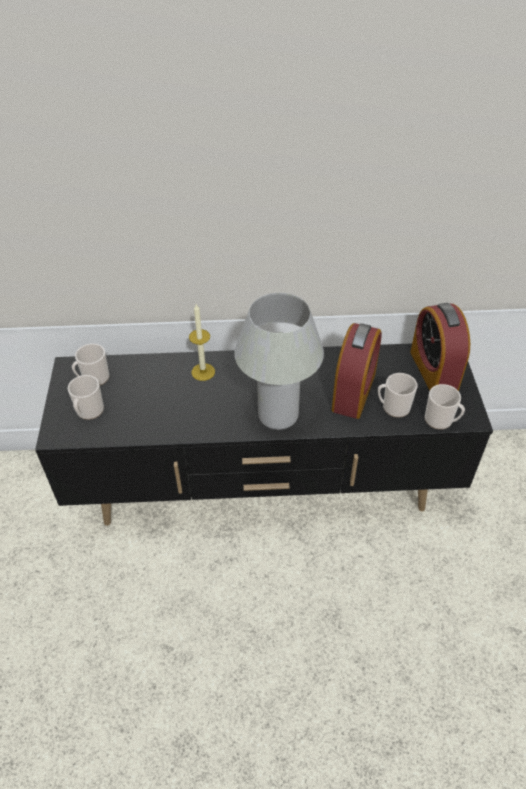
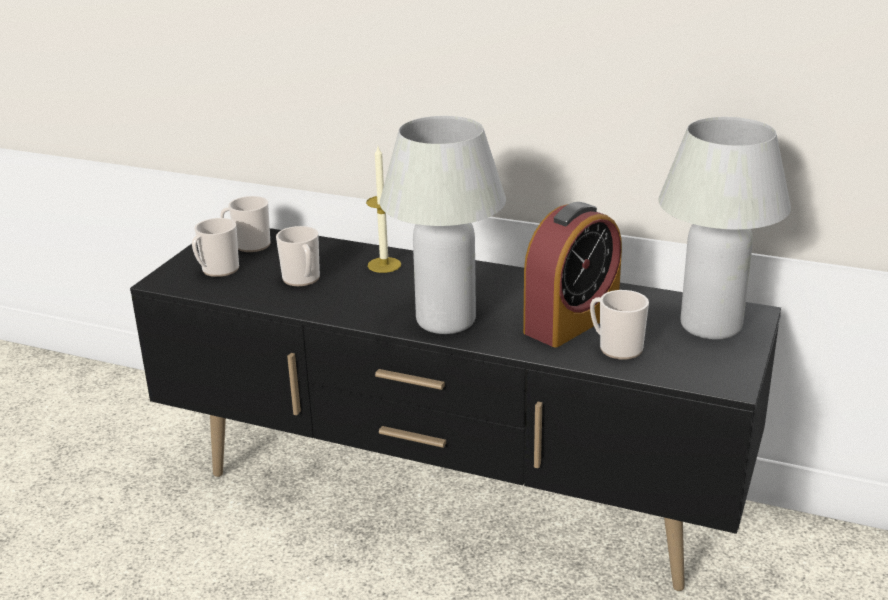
camera: 25 degrees right, 20 degrees down
alarm clock [410,303,470,391] -> white table lamp [658,117,791,340]
mug [425,384,465,430] -> mug moved to [276,226,320,286]

